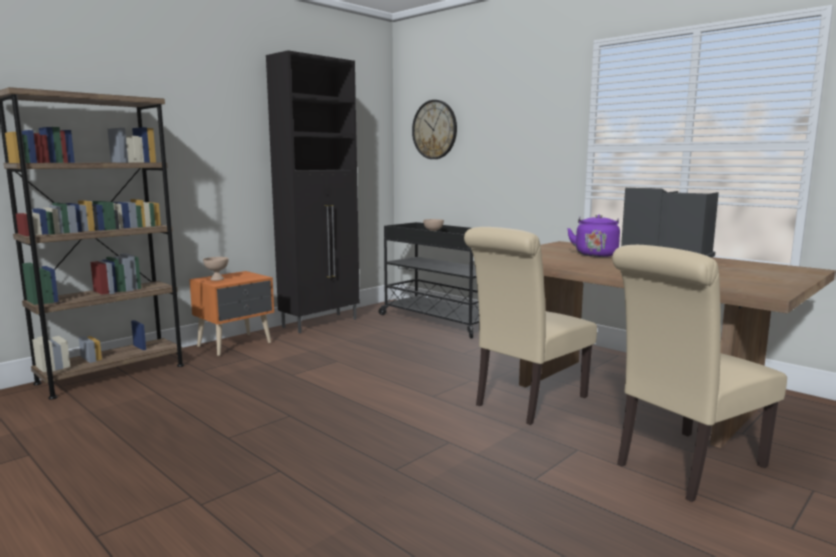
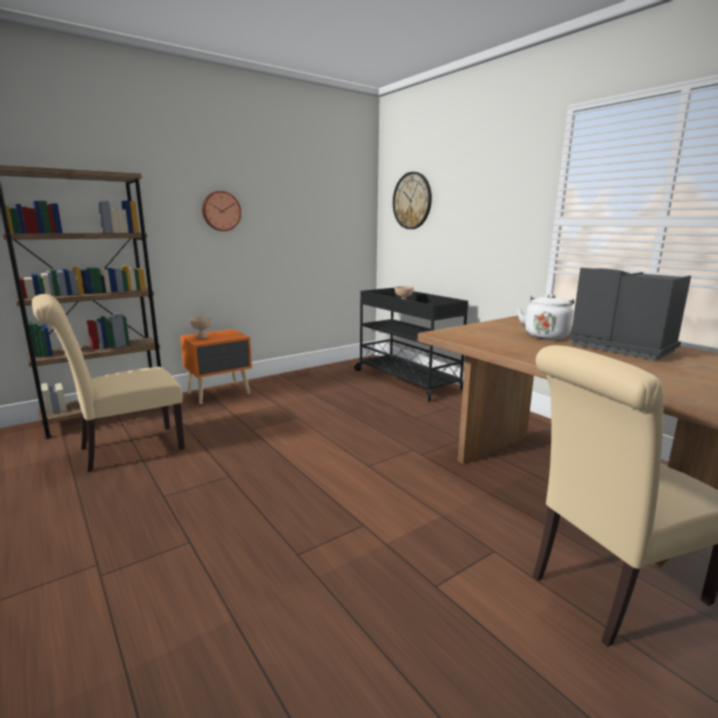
camera: 10 degrees right, 5 degrees up
black cabinet [266,50,360,334] -> none
beige chair [464,227,597,425] -> beige chair moved to [32,294,185,472]
purple kettle [567,215,620,257] -> white kettle [517,294,574,340]
none -> wall clock [202,191,241,231]

